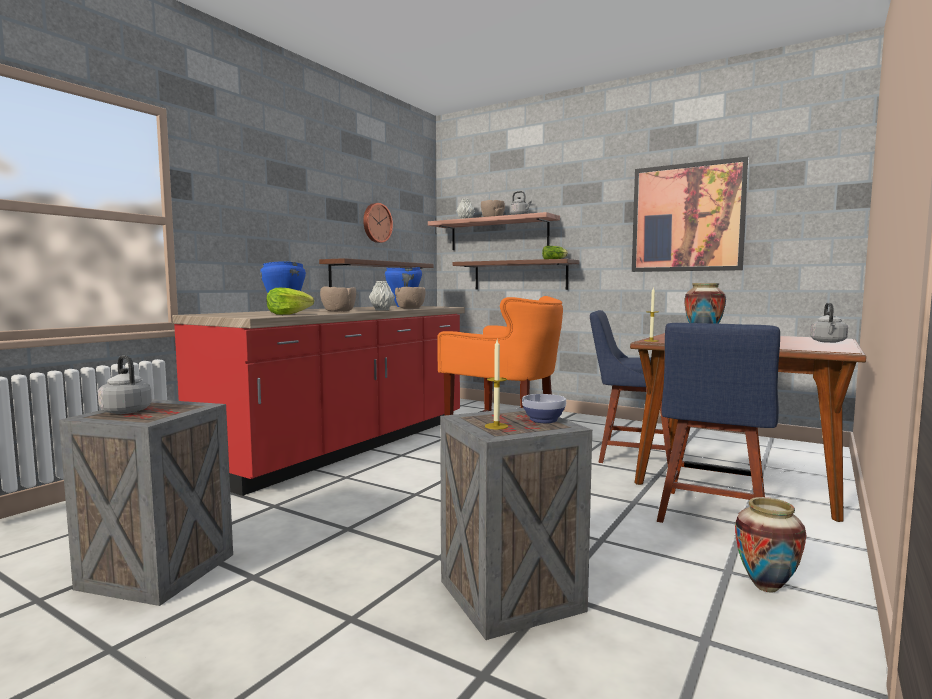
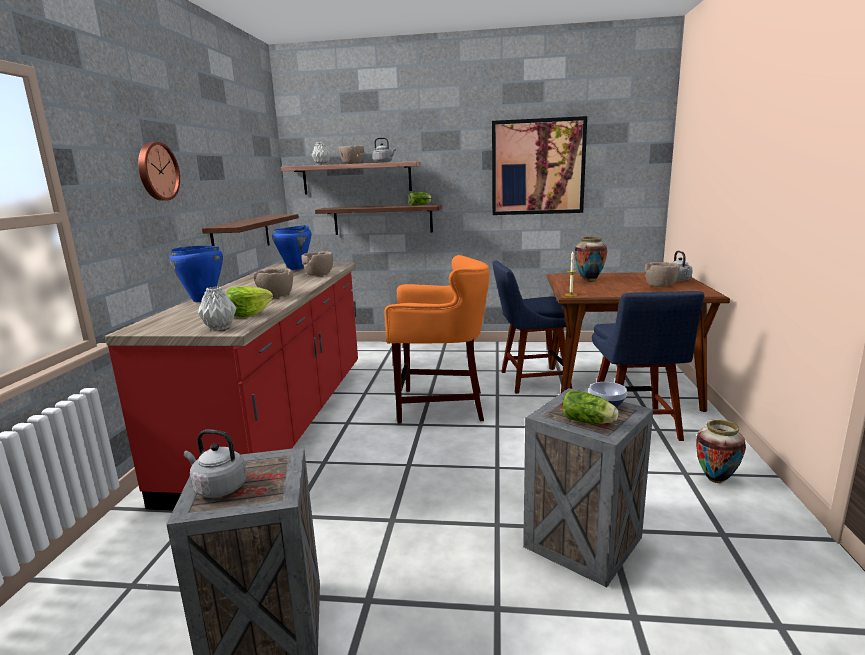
camera: 25 degrees left, 10 degrees up
wall clock [363,203,393,243] -> wall clock moved to [138,142,180,201]
grey vase [369,281,395,310] -> grey vase moved to [197,287,236,331]
candle [485,340,508,429] -> lettuce [562,390,619,424]
none -> brown bowl [645,262,680,287]

